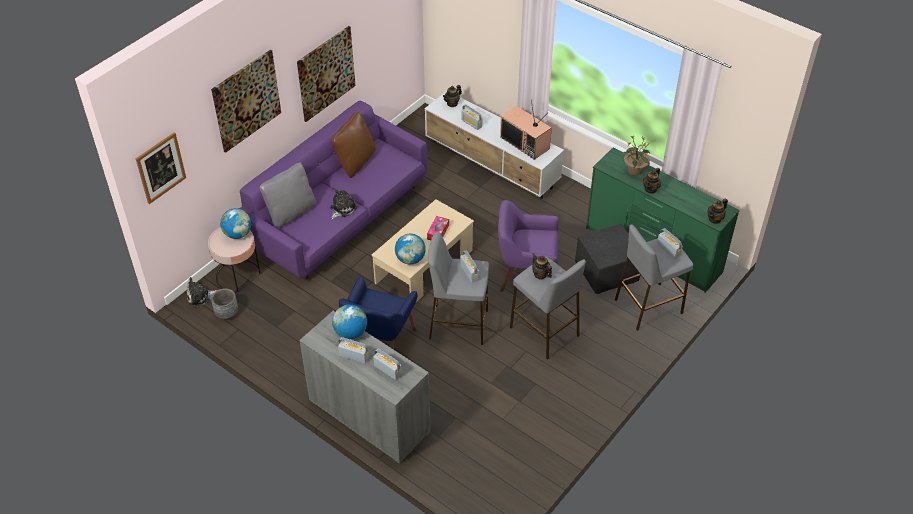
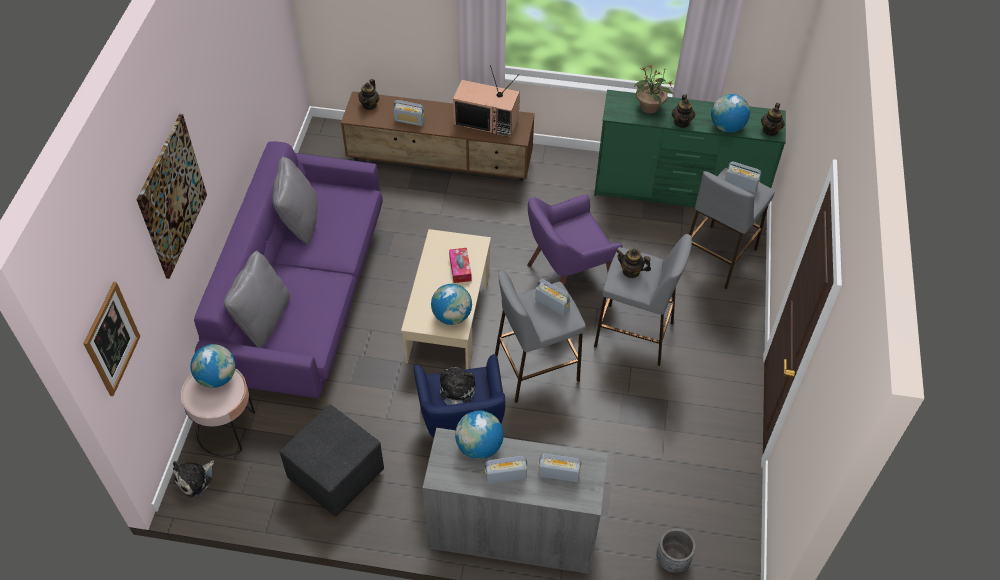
camera: 30 degrees left, 5 degrees up
grey planter [211,288,238,320] -> grey planter moved to [656,528,696,573]
picture [297,26,355,122] -> none
plush toy [330,190,357,219] -> plush toy moved to [440,367,476,405]
brown pillow [331,111,376,178] -> grey pillow [272,156,317,244]
white tv stand [425,91,564,199] -> brown tv stand [341,91,535,181]
black ottoman [575,224,640,294] -> black ottoman moved to [279,405,384,516]
none -> globe [711,94,750,133]

